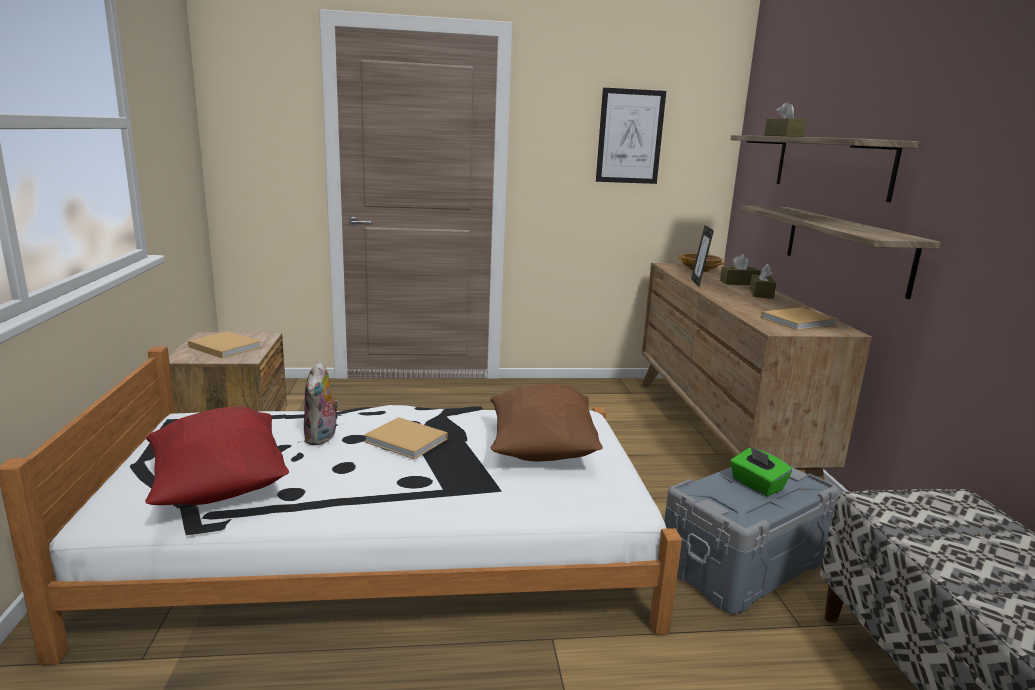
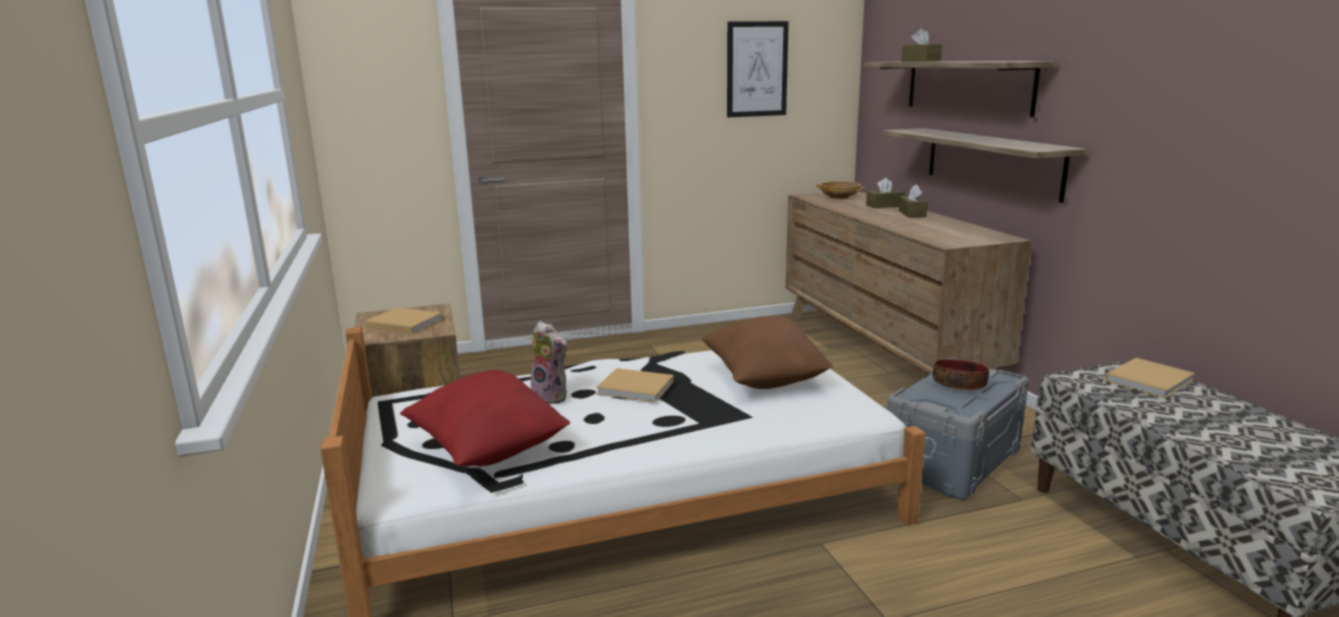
camera: 10 degrees left, 0 degrees up
plush toy [304,361,339,445] -> plush toy turned 45 degrees counterclockwise [531,321,568,405]
picture frame [691,225,714,287] -> none
green tissue box [730,446,792,496] -> bowl [933,359,989,390]
beige book [761,307,837,330] -> beige book moved to [1105,358,1195,398]

